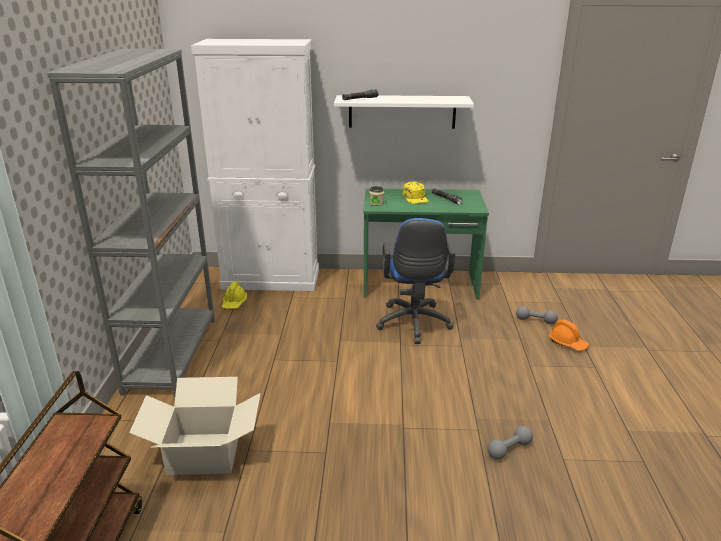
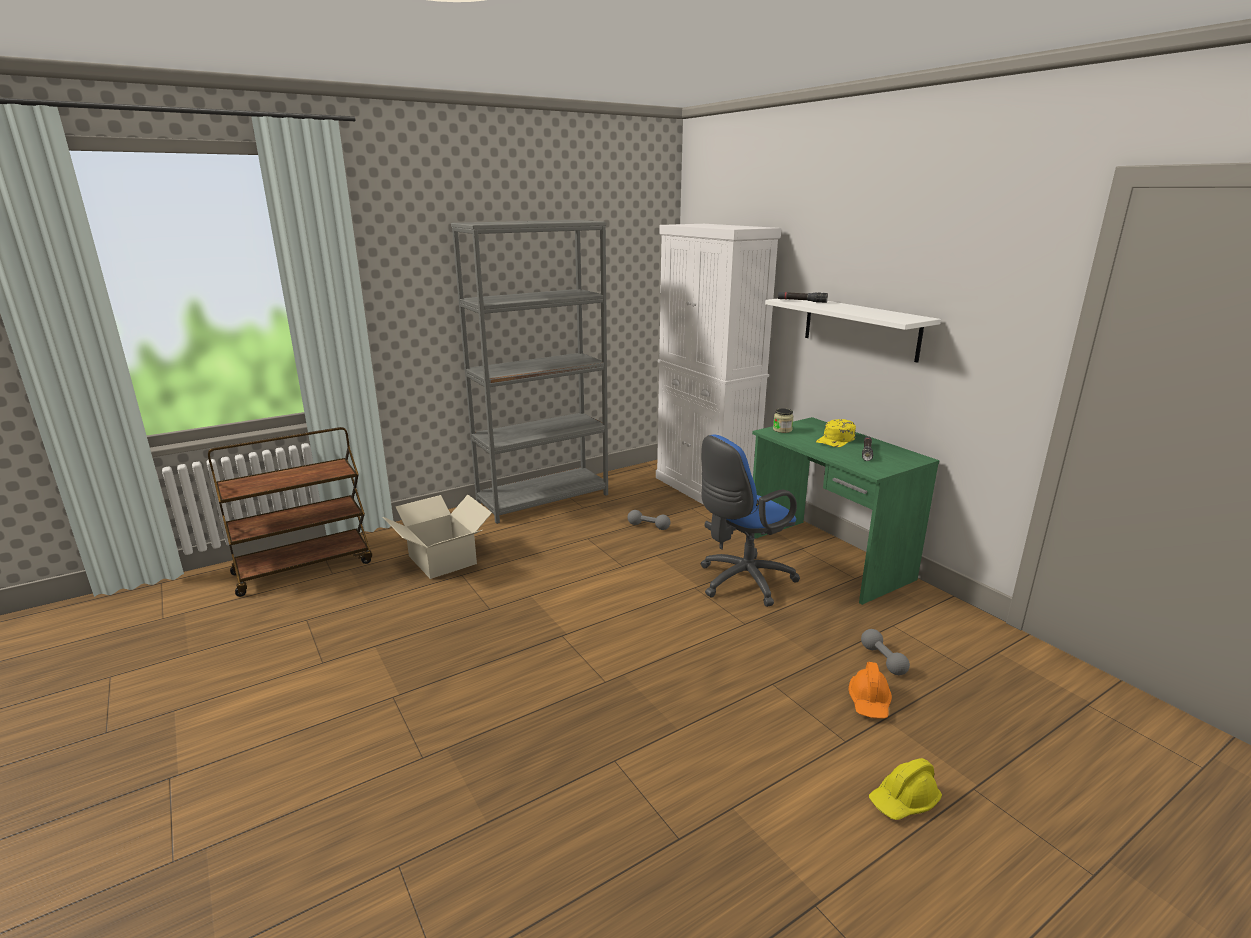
camera: 55 degrees right, 5 degrees down
yellow hard hat [222,281,247,309] -> yellow hard hat moved to [869,758,942,820]
grey dumbbell [488,426,533,459] -> grey dumbbell moved to [628,510,670,530]

